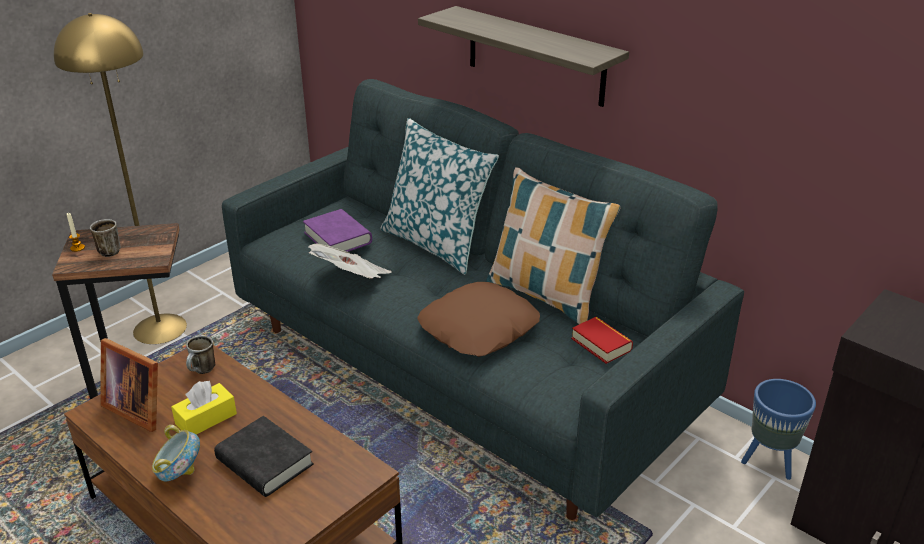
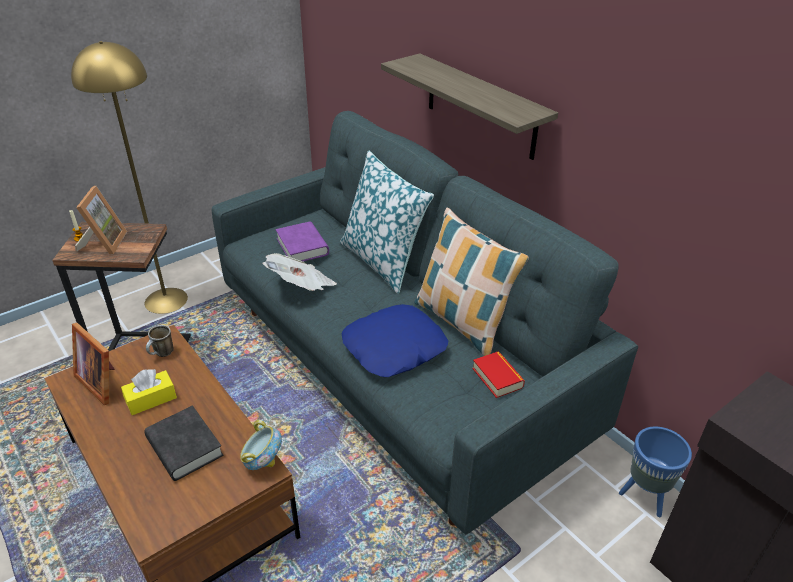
camera: 10 degrees right, 5 degrees up
mug [90,219,121,257] -> picture frame [75,186,127,255]
bowl [152,425,200,481] -> bowl moved to [240,420,282,470]
brown pillow [418,282,540,357] -> blue pillow [342,304,448,377]

